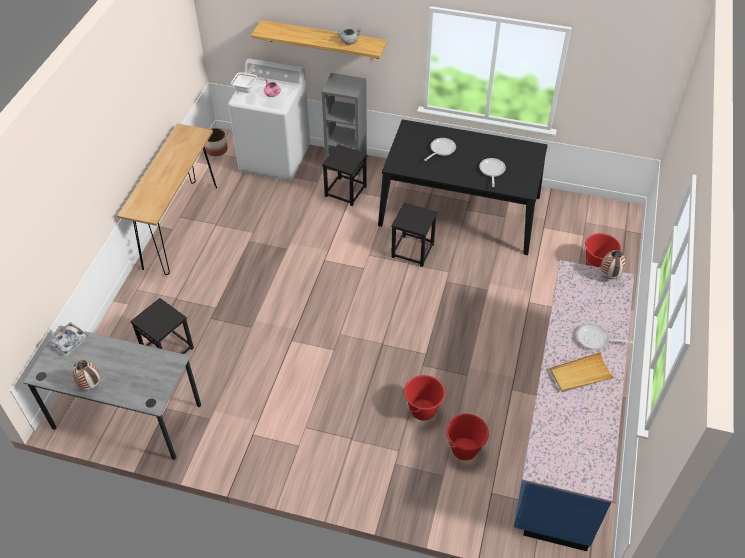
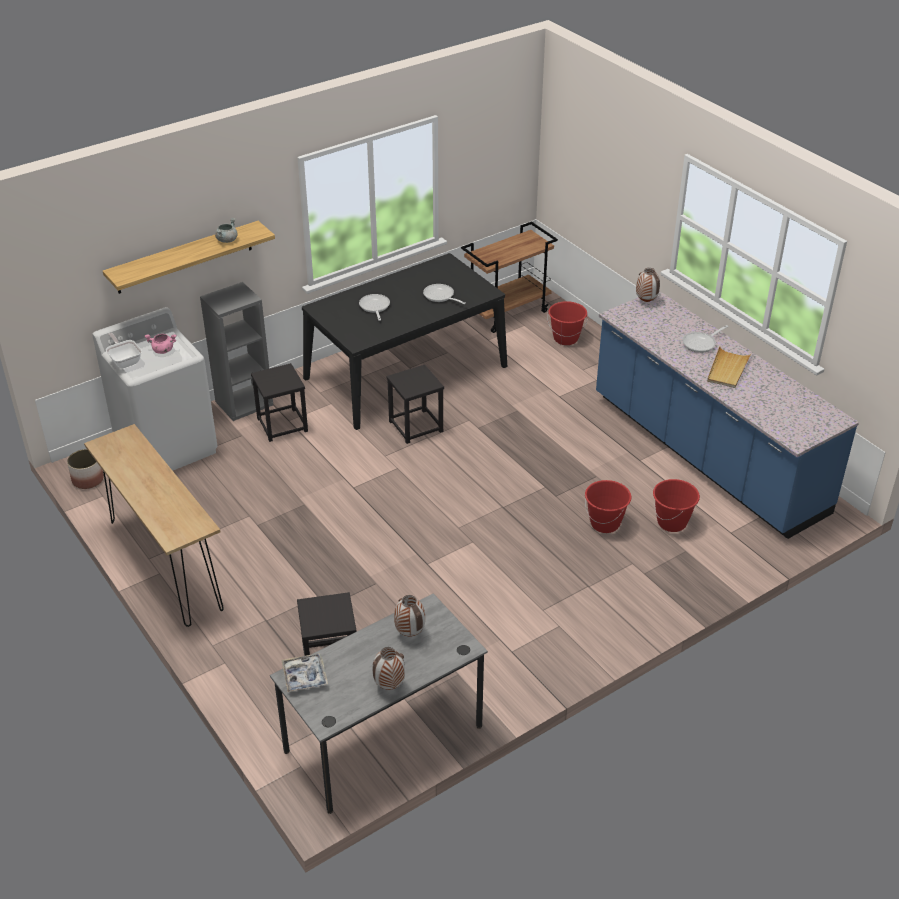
camera: 50 degrees left, 10 degrees down
none -> vase [394,595,425,637]
none -> brown cart [461,221,558,333]

